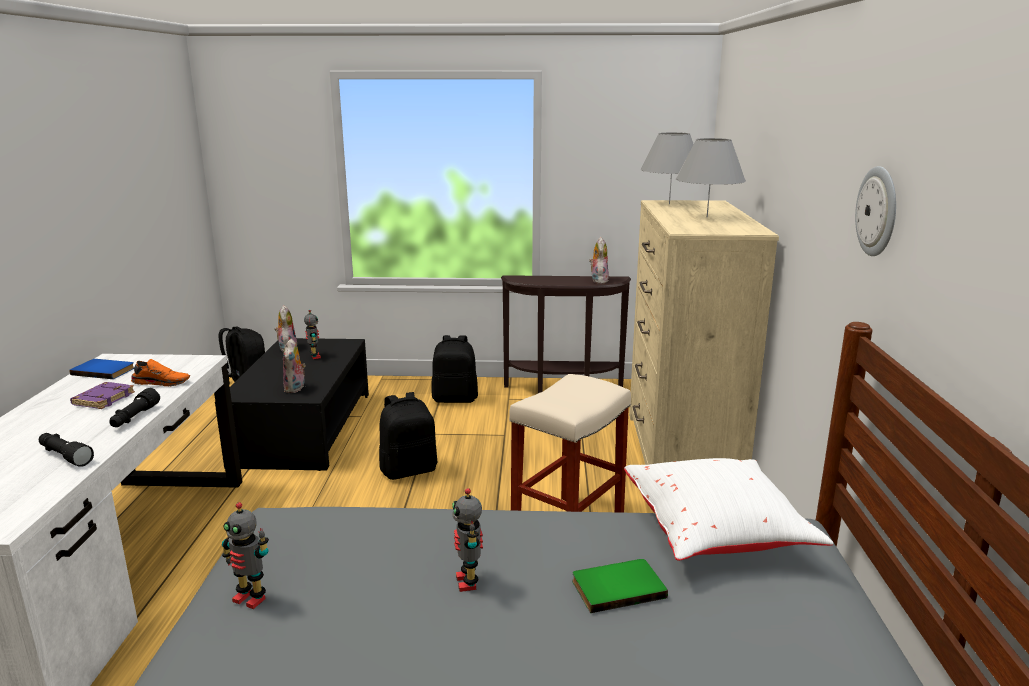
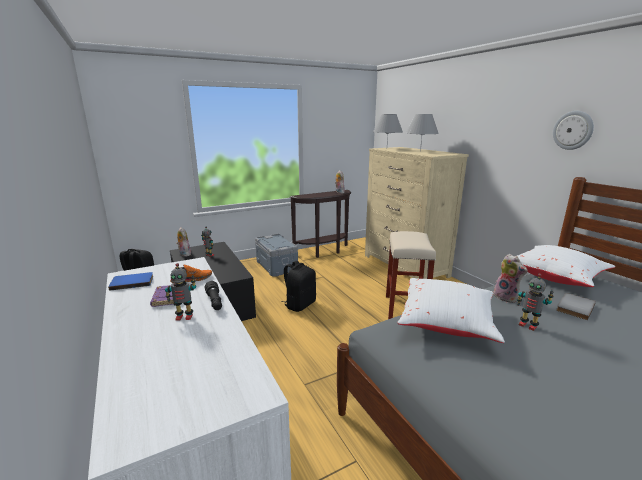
camera: 30 degrees left, 0 degrees up
black flashlight [39,433,94,467] -> none
toy robot [222,502,269,609] -> toy robot moved to [165,263,196,321]
plush toy [283,339,306,393] -> plush toy moved to [493,254,528,303]
black backpack [431,335,478,403] -> grey storage box [255,234,298,277]
green book [572,559,668,613] -> grey book [556,293,596,320]
none -> white pillow [397,278,505,343]

